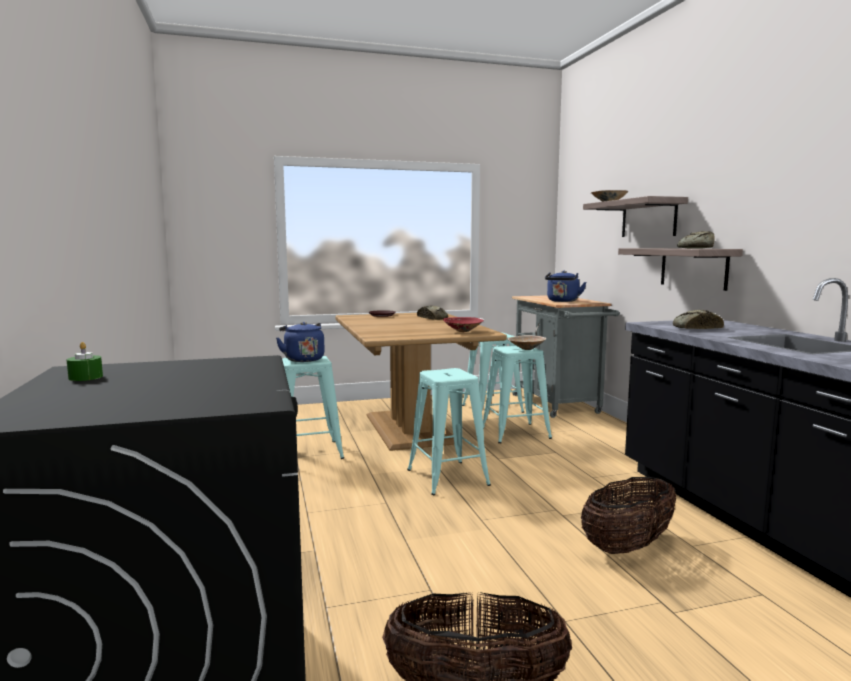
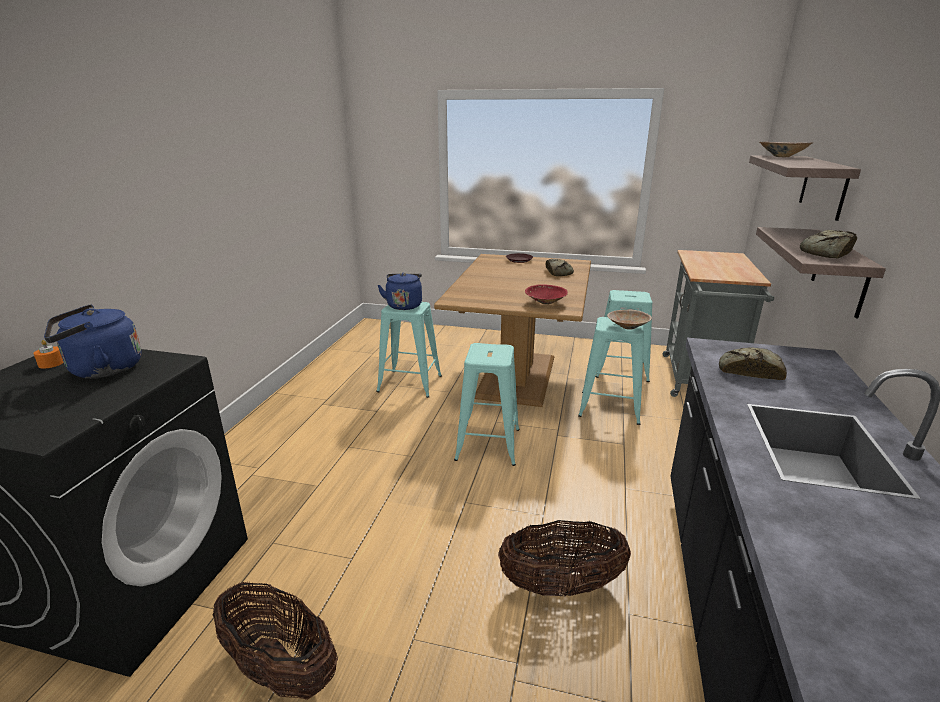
camera: 30 degrees right, 15 degrees up
green candle [67,342,103,381] -> orange candle [33,340,64,368]
blue kettle [545,271,586,302] -> blue kettle moved to [44,304,142,378]

